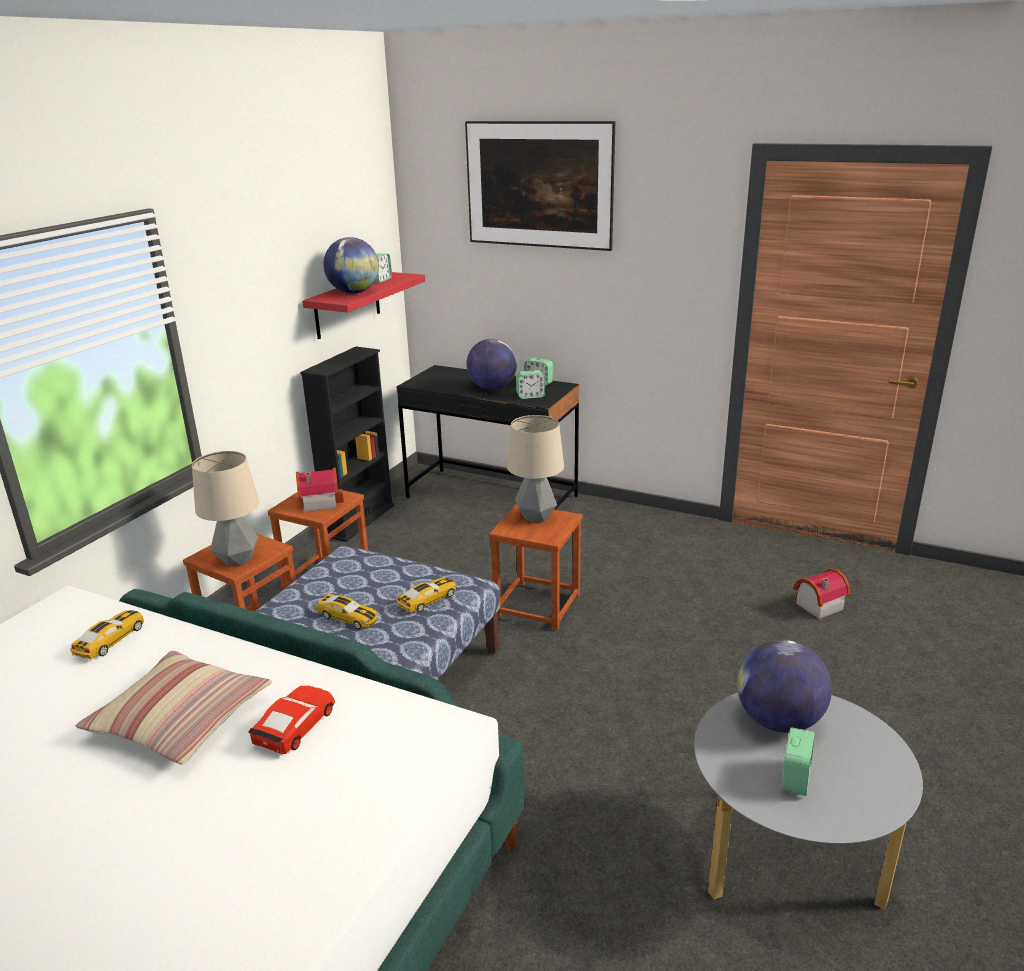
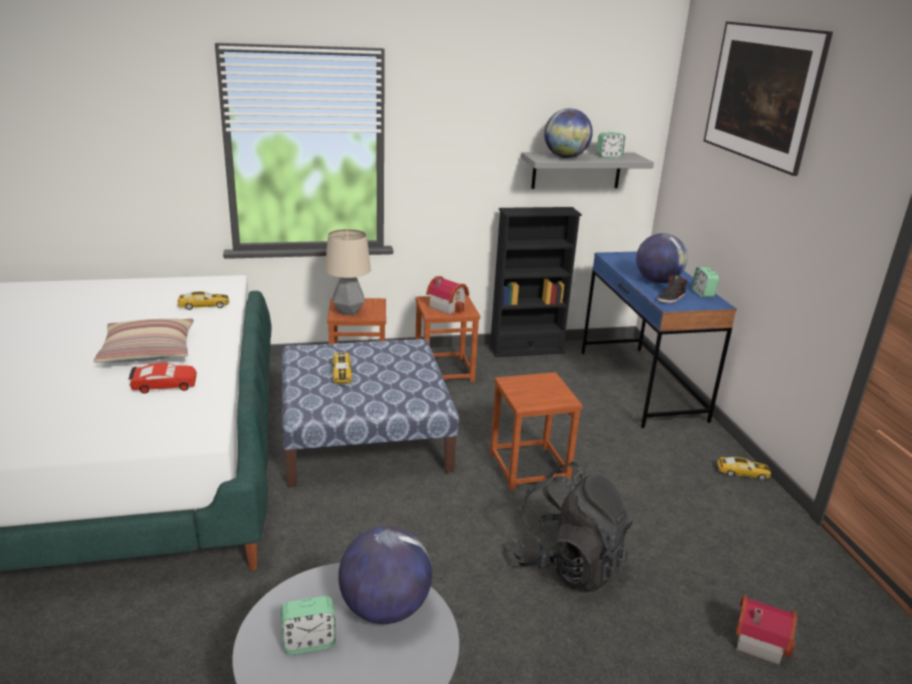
camera: 50 degrees right, 0 degrees up
red shelf [302,272,425,339] -> grey shelf [521,152,654,189]
black desk [396,365,579,510] -> blue desk [581,252,737,428]
toy car [397,577,456,613] -> toy car moved to [717,457,771,480]
table lamp [507,415,564,523] -> none
alarm clock [516,370,545,399] -> black shoe [657,275,687,303]
none -> black backpack [510,462,633,592]

